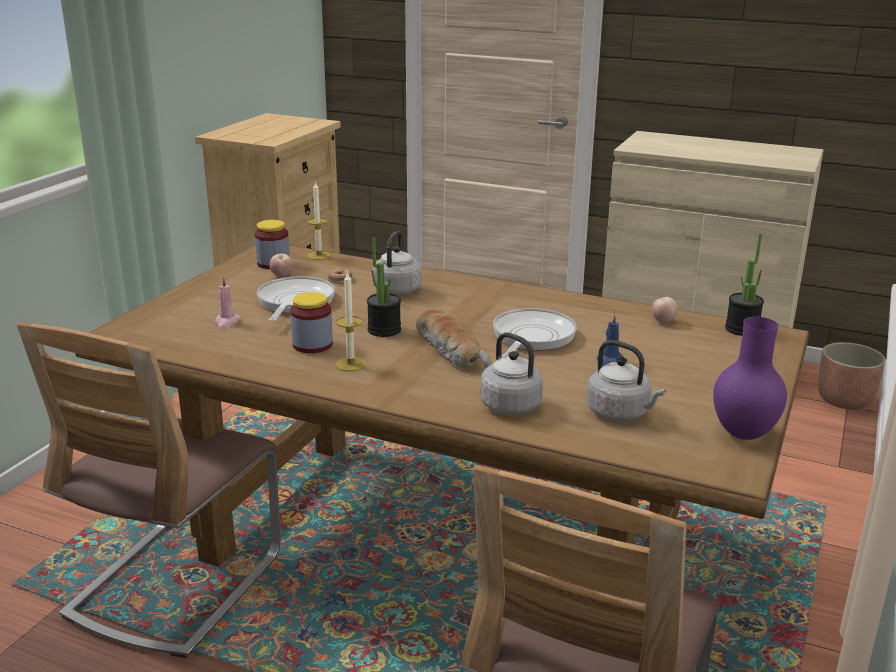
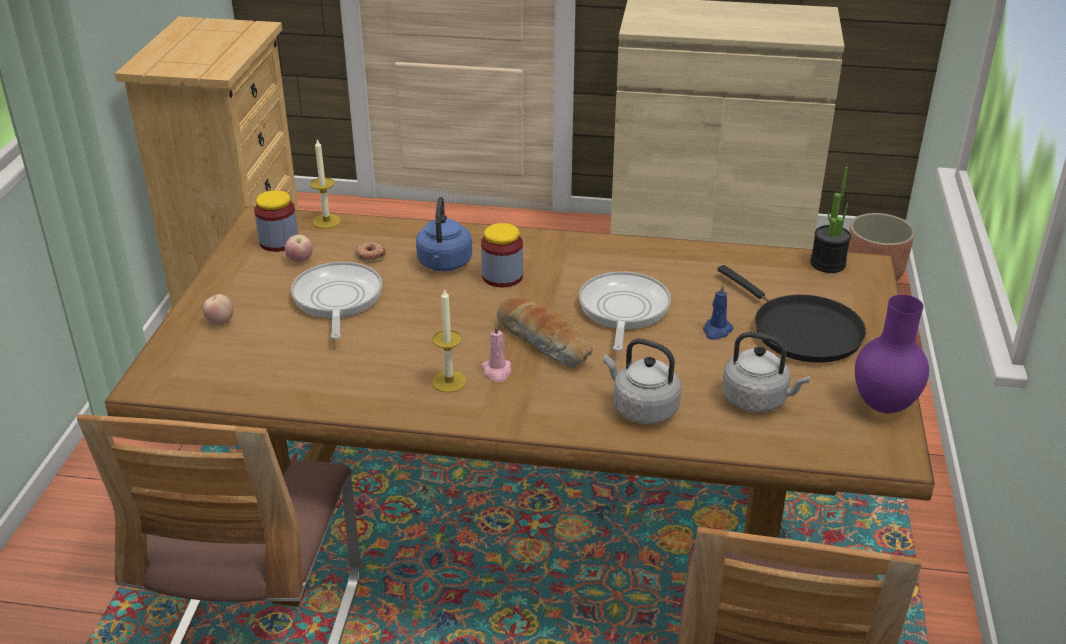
camera: 15 degrees left, 10 degrees up
pink candle [215,277,241,328] -> pink candle moved to [482,323,512,382]
jar [290,292,333,353] -> jar moved to [481,223,523,287]
potted plant [367,237,401,337] -> none
grey kettle [373,231,422,295] -> blue kettle [416,197,472,271]
apple [652,297,678,323] -> apple moved to [203,294,233,325]
none -> black frying pan [717,265,866,363]

